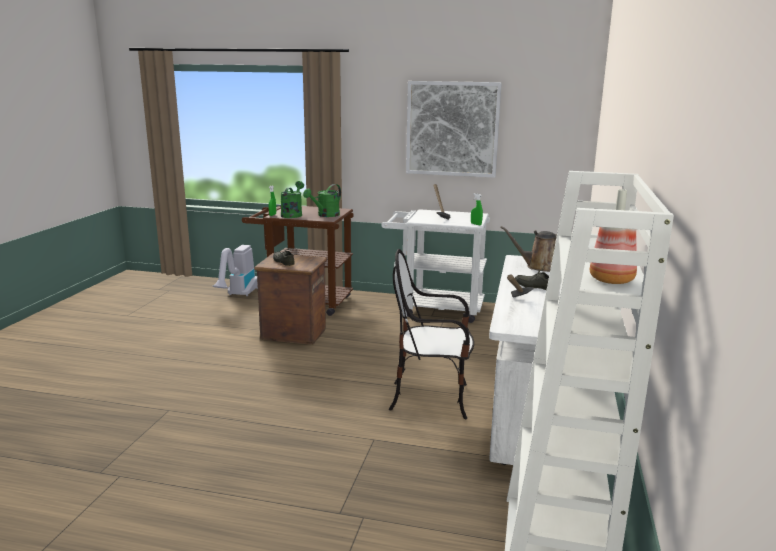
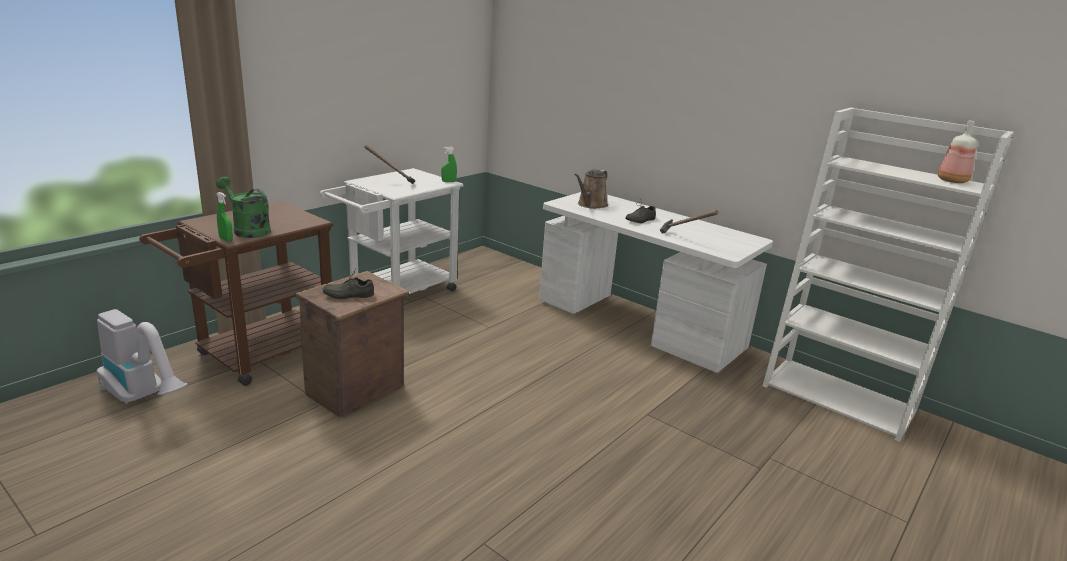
camera: 65 degrees left, 5 degrees up
green watering can [303,184,341,217] -> none
chair [389,249,474,419] -> none
picture [406,81,502,178] -> none

